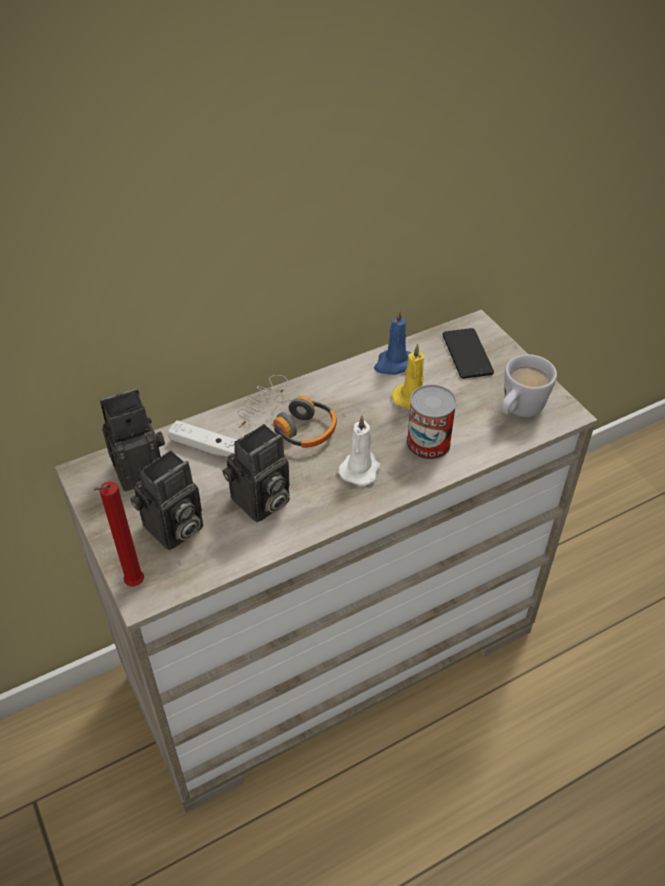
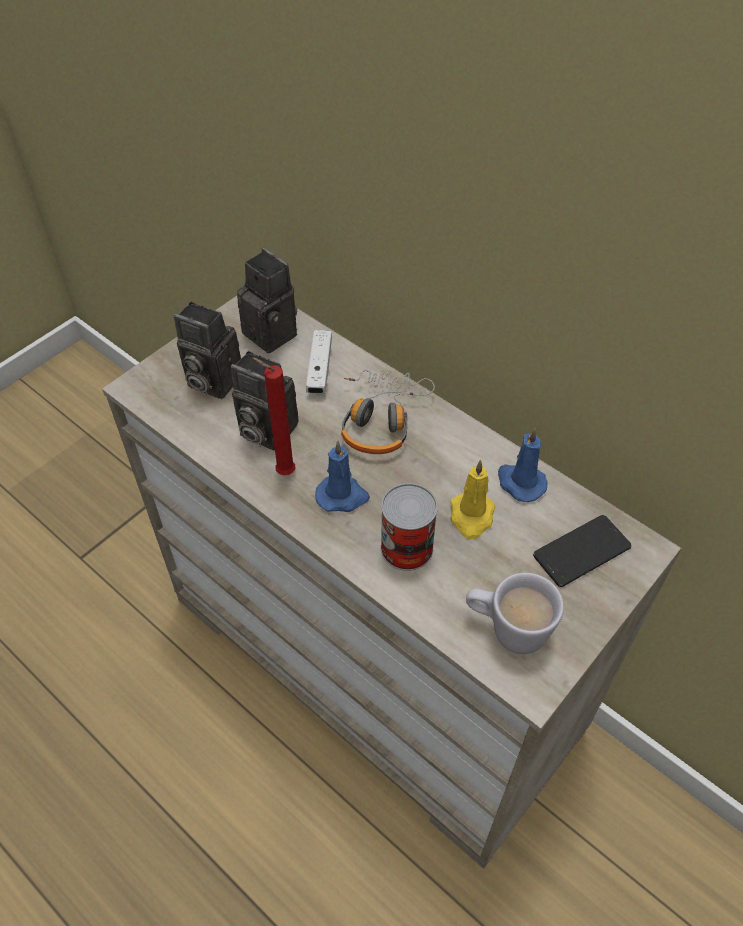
camera: 70 degrees right, 5 degrees up
red candle [94,481,144,587] -> red candle moved to [252,357,296,475]
white candle [338,416,381,486] -> blue candle [315,441,370,512]

